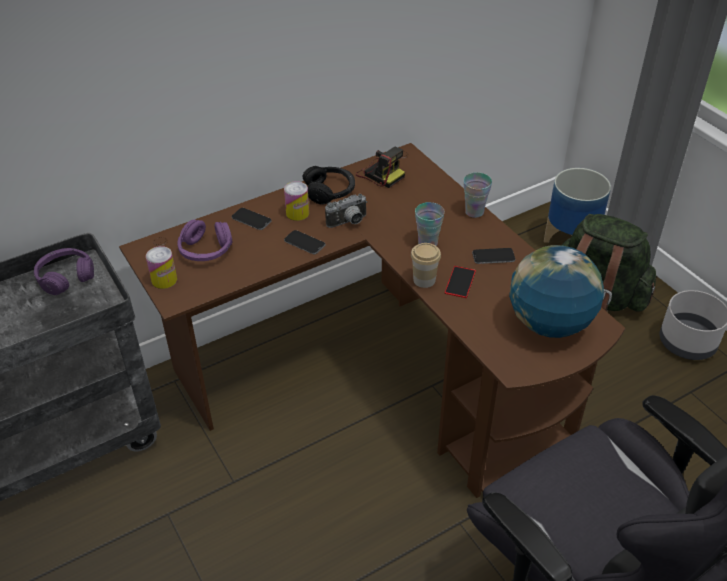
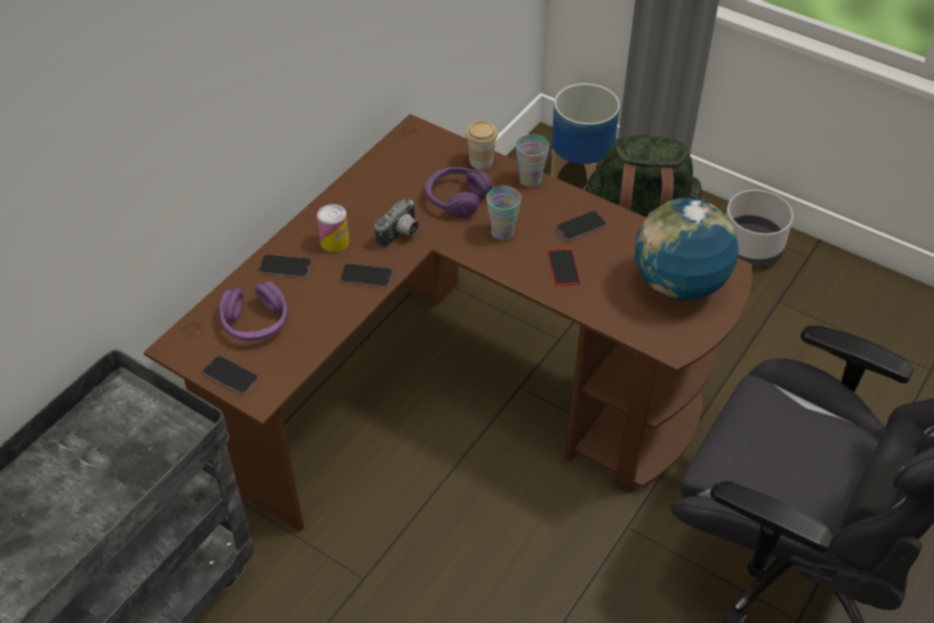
camera: 25 degrees left, 5 degrees up
purple headphones [34,248,94,295] -> purple headphones moved to [425,167,492,218]
can [146,246,177,289] -> phone [203,356,258,394]
black headphones [302,166,355,205] -> none
camera [356,147,405,188] -> none
cup [411,243,441,288] -> cup moved to [466,121,498,170]

